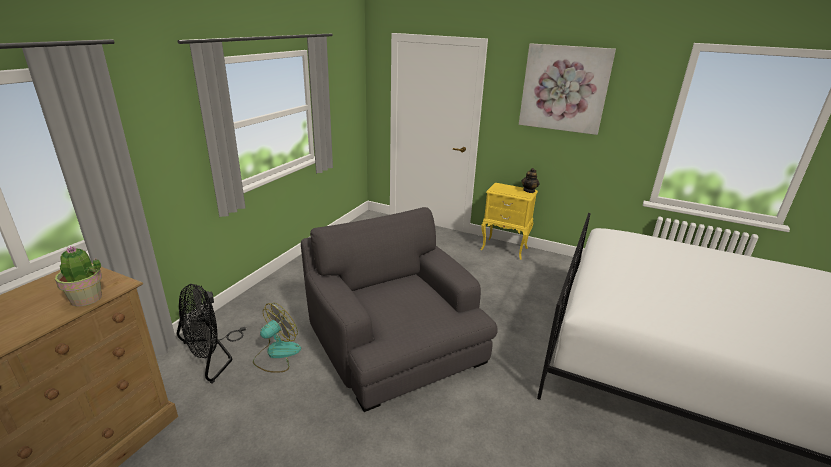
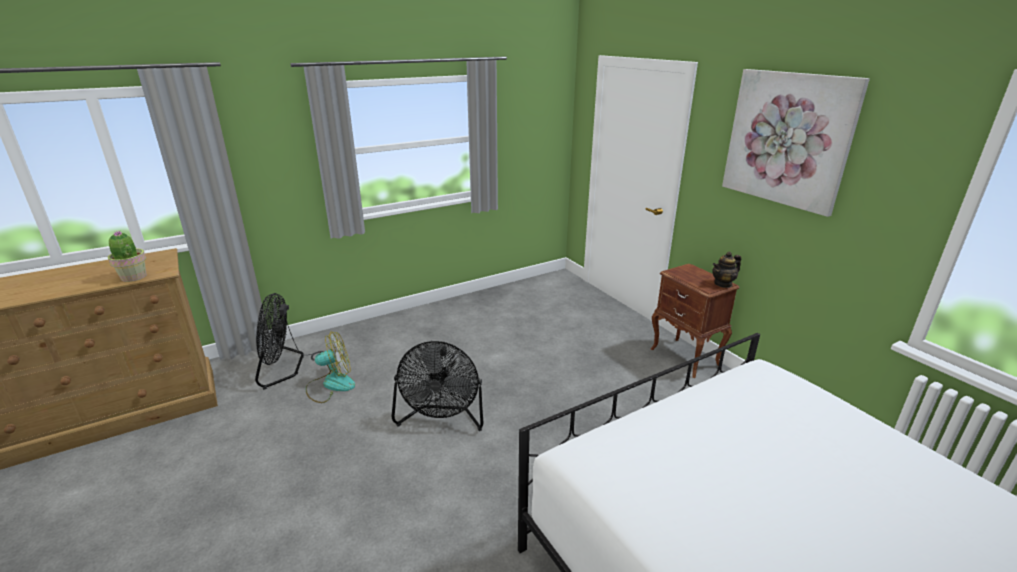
camera: 35 degrees right, 0 degrees up
grey armchair [301,207,498,412] -> black fan [392,341,483,431]
yellow nightstand [481,183,538,260] -> brown nightstand [650,264,740,378]

